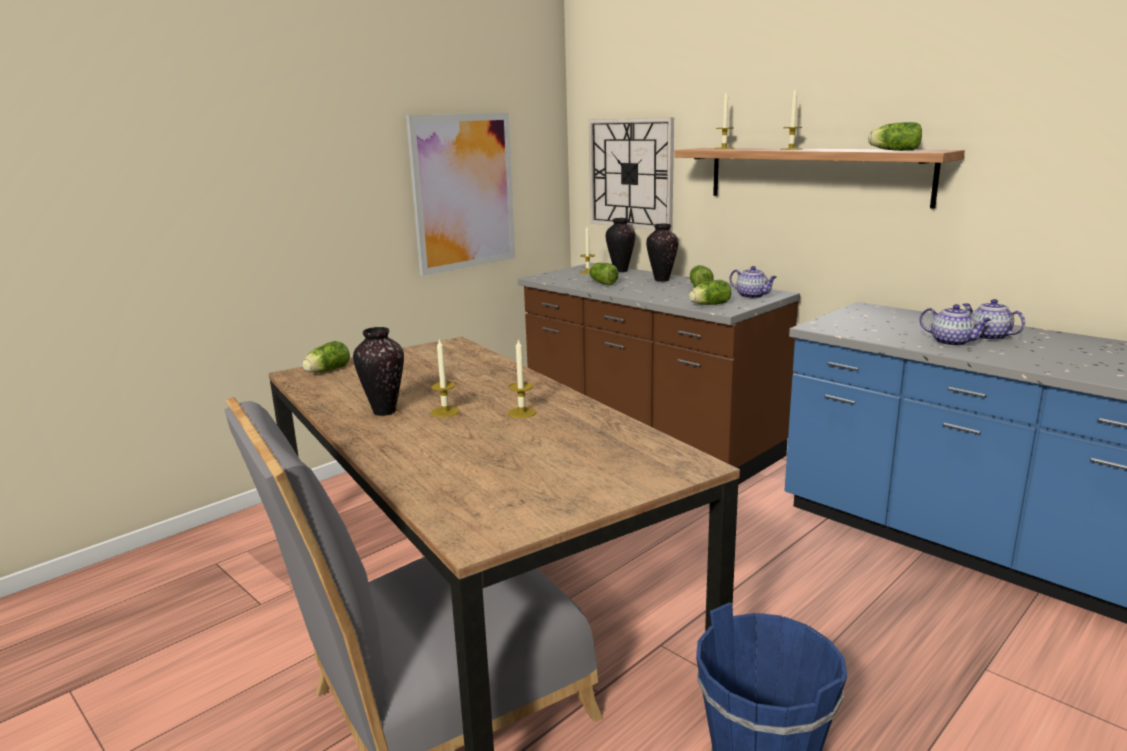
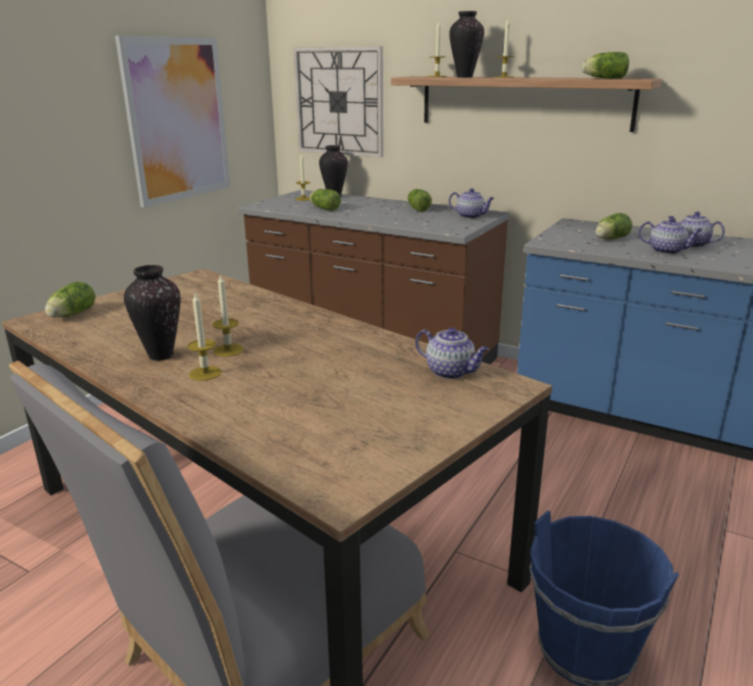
camera: 15 degrees left, 5 degrees up
candle [508,338,536,418] -> candle moved to [188,292,222,381]
vase [646,224,679,282] -> vase moved to [449,11,484,78]
lettuce [689,280,731,305] -> lettuce moved to [595,213,632,239]
none -> teapot [415,327,489,379]

